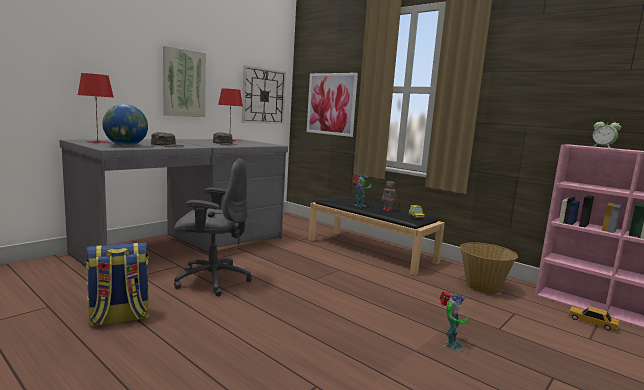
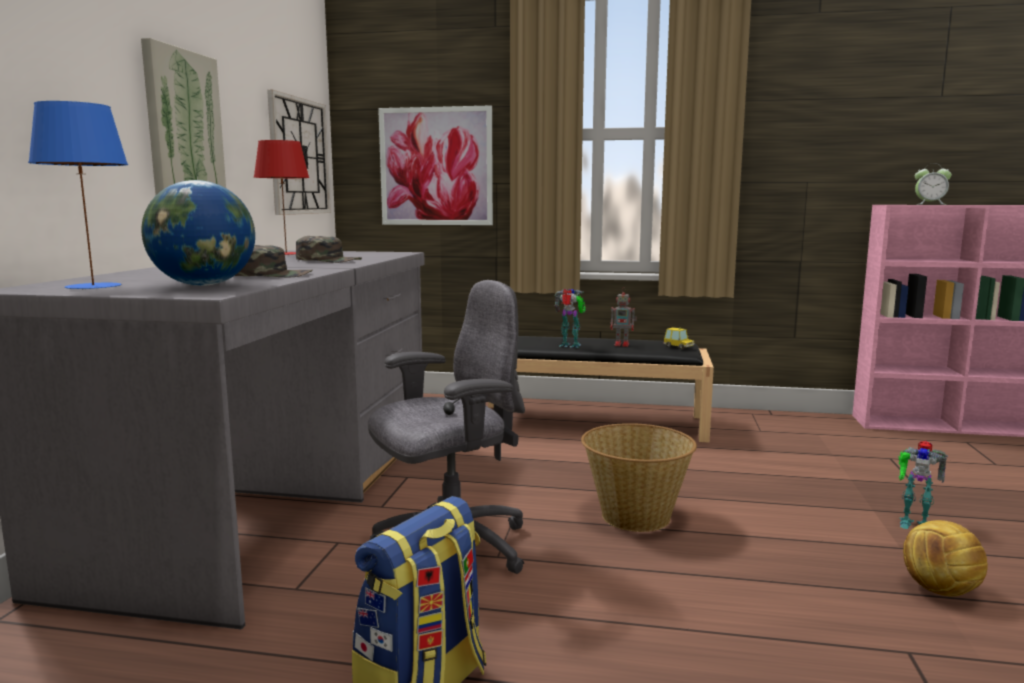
camera: 30 degrees left, 0 degrees up
red table lamp [78,73,114,143] -> blue table lamp [28,101,128,289]
toy robot [439,291,468,351] -> toy robot turned 120 degrees clockwise [898,441,948,529]
basket [460,242,518,294] -> basket moved to [581,423,697,532]
toy car [569,306,619,331] -> none
none -> football [903,520,988,596]

